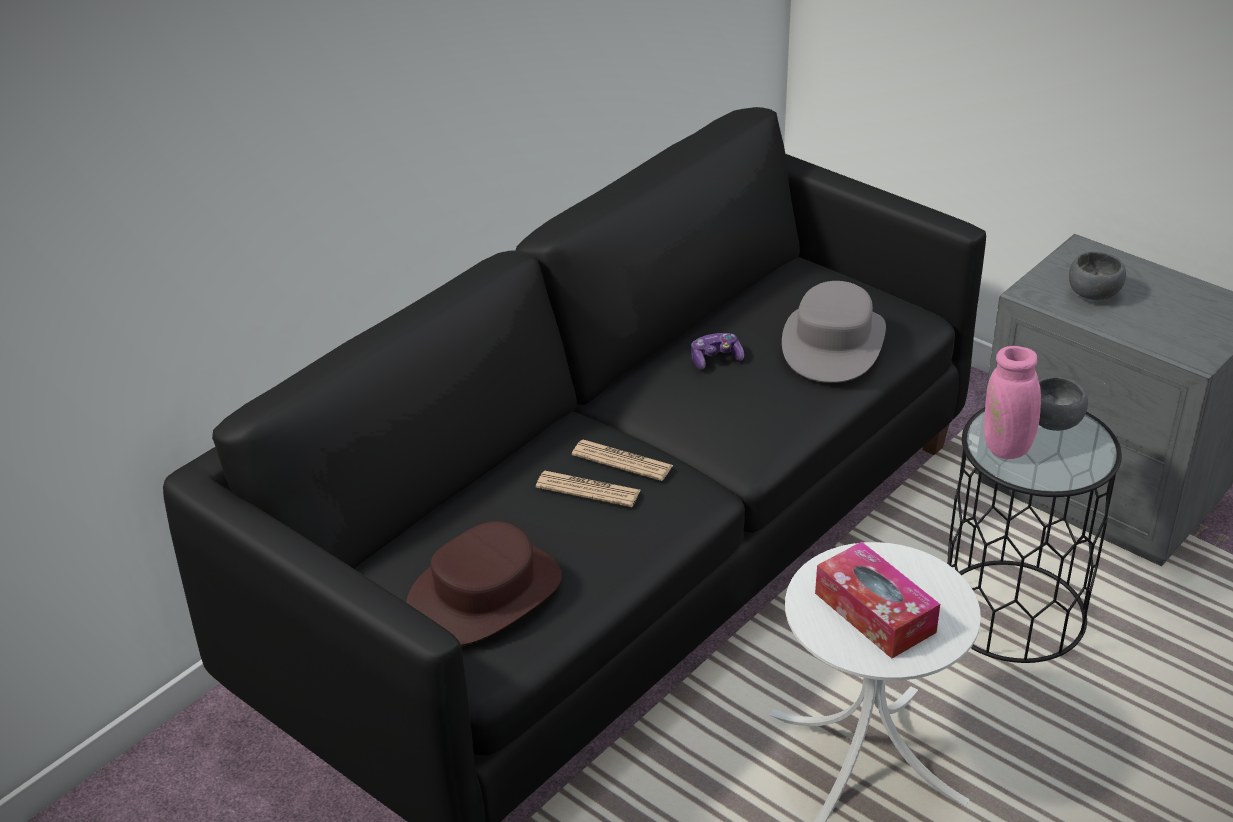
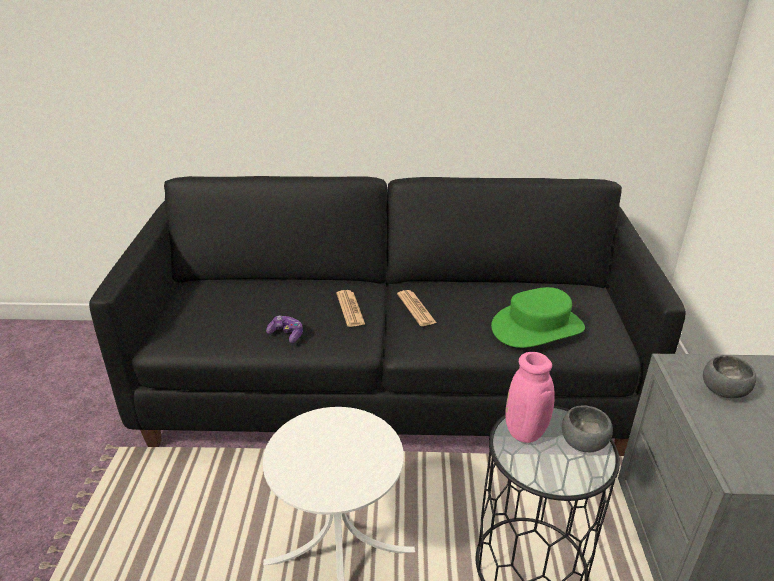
camera: 50 degrees right, 5 degrees down
brown hat [406,521,562,646] -> none
newspaper [536,471,640,507] -> newspaper moved to [397,290,437,326]
game controller [691,333,744,369] -> game controller moved to [266,316,303,343]
grey hat [782,281,886,383] -> green hat [491,287,585,348]
tissue box [815,542,940,658] -> none

